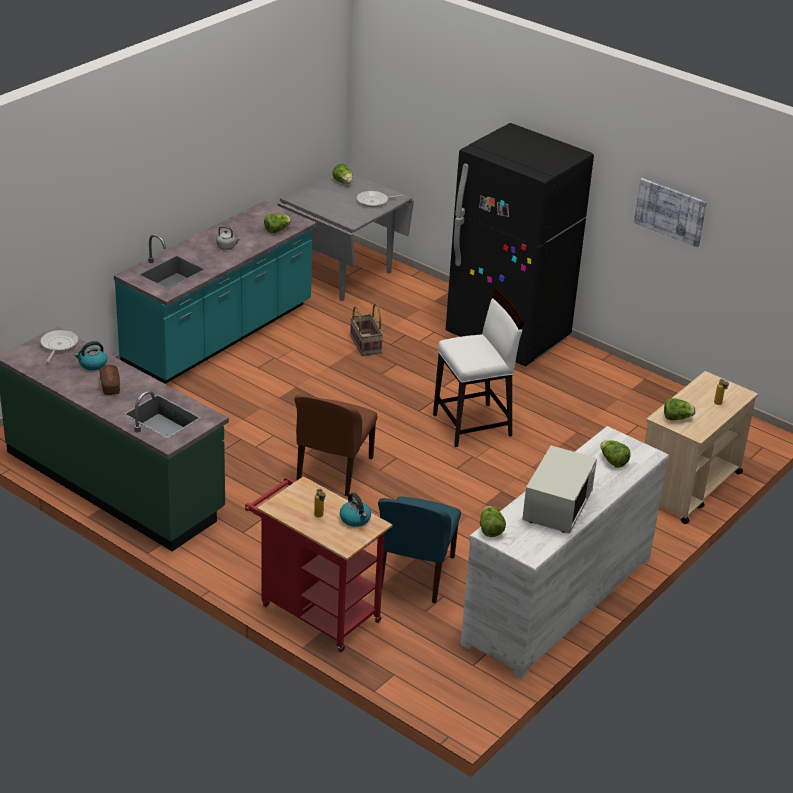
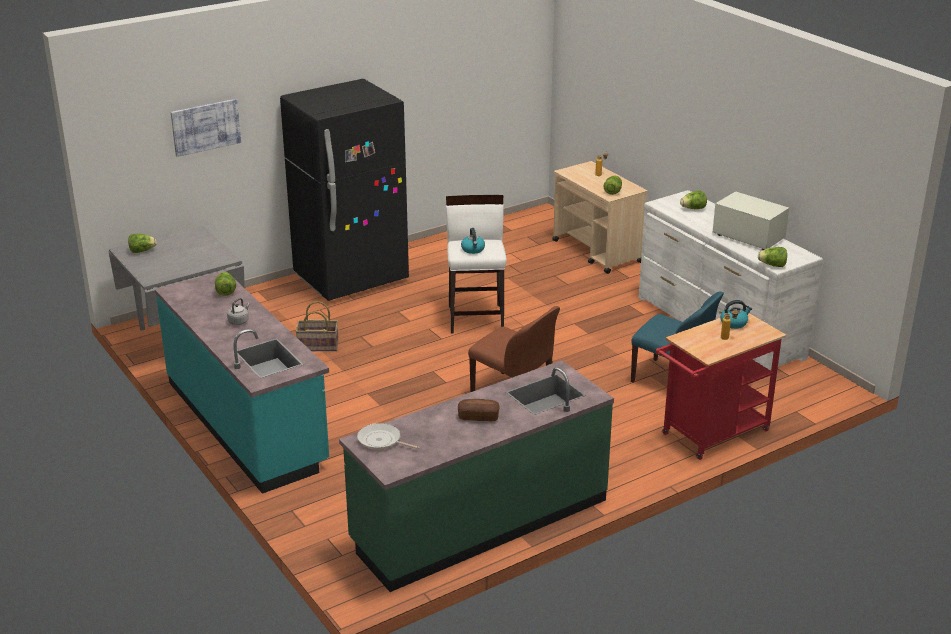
camera: 70 degrees left, 5 degrees down
kettle [75,341,107,371] -> kettle moved to [461,228,485,254]
frying pan [357,191,404,207] -> none
picture [634,178,707,247] -> picture moved to [171,99,241,157]

